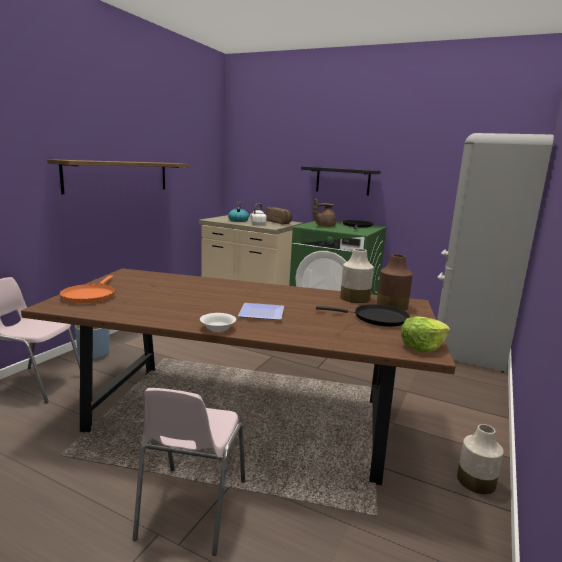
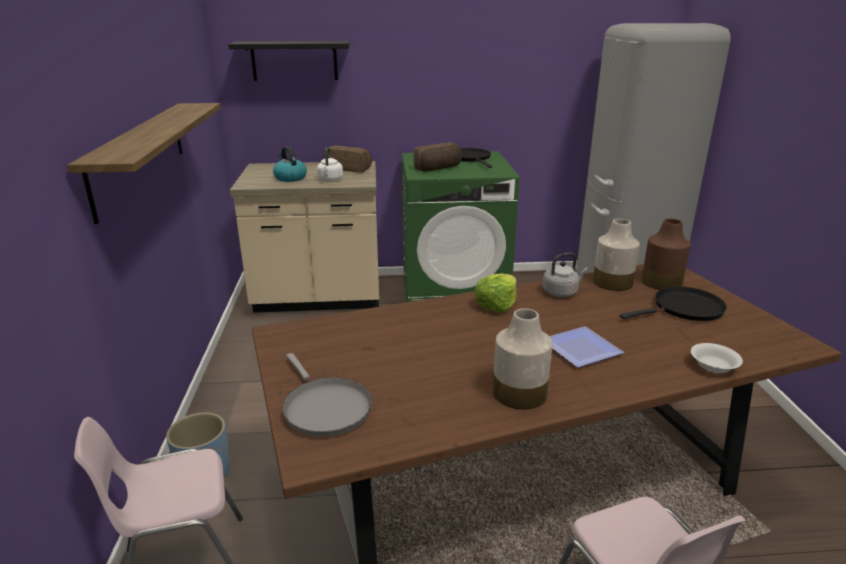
camera: 30 degrees left, 10 degrees up
orange frying pan [60,275,116,303] -> grey frying pan [282,353,372,437]
white bowl [200,313,236,332] -> white bowl moved to [691,343,743,373]
black shelf [301,166,381,196] -> black shelf moved to [228,41,350,81]
brown teapot [313,199,336,227] -> bread [414,142,462,171]
lettuce [401,317,450,353] -> lettuce moved to [474,274,517,312]
beige vase [457,424,504,494] -> beige vase moved to [493,308,553,409]
none -> grey kettle [543,252,588,297]

